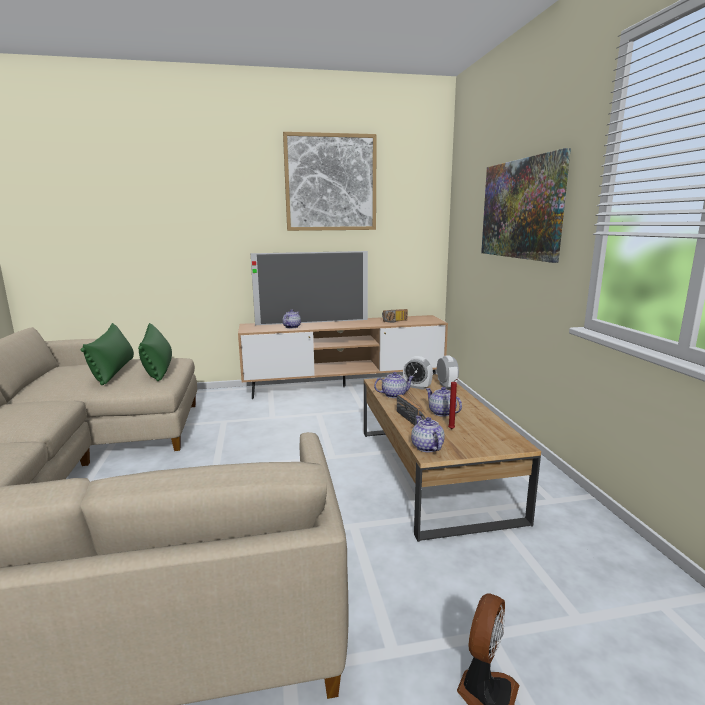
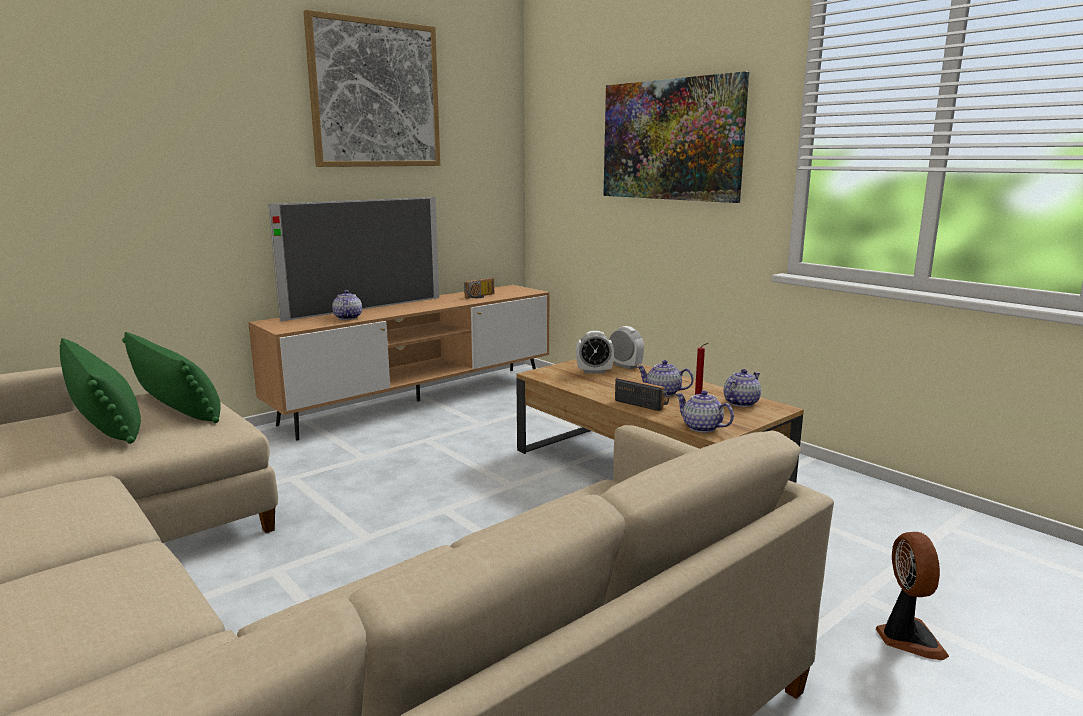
camera: 30 degrees left, 0 degrees up
teapot [374,372,414,398] -> teapot moved to [724,369,761,407]

